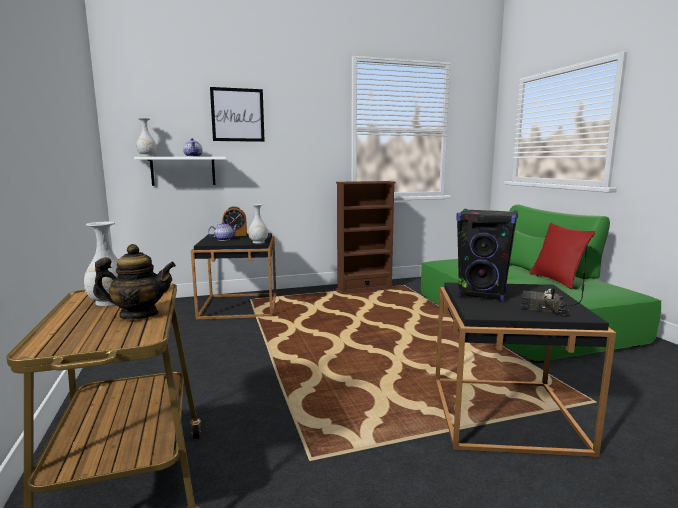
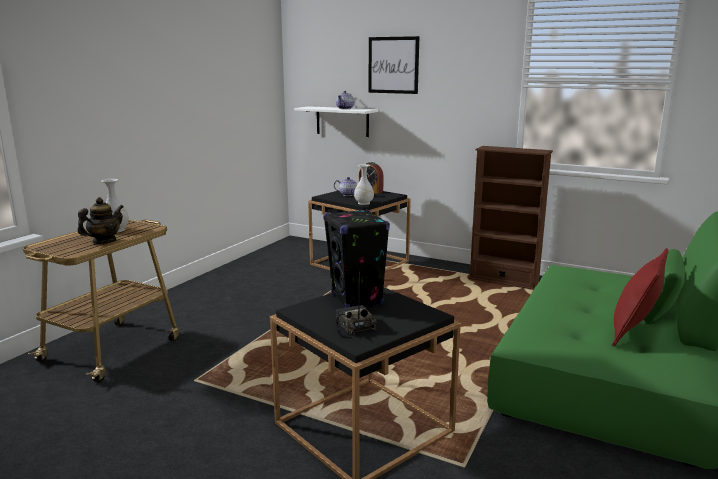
camera: 45 degrees right, 5 degrees up
teapot [93,244,176,320] -> teapot turned 90 degrees counterclockwise [78,197,123,244]
white vase [136,118,157,157] -> none

